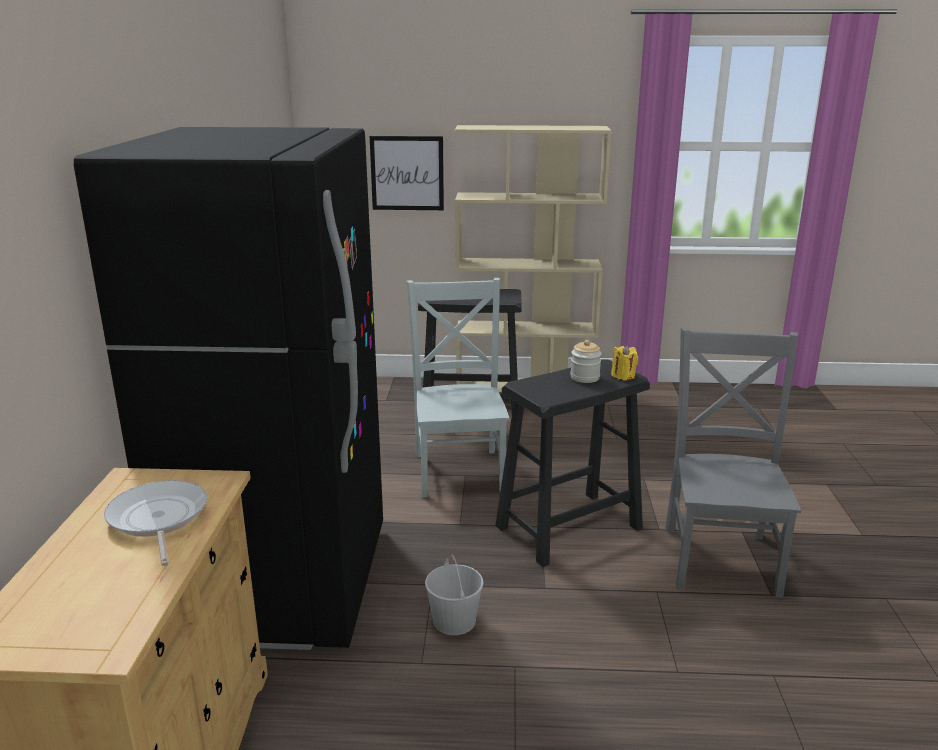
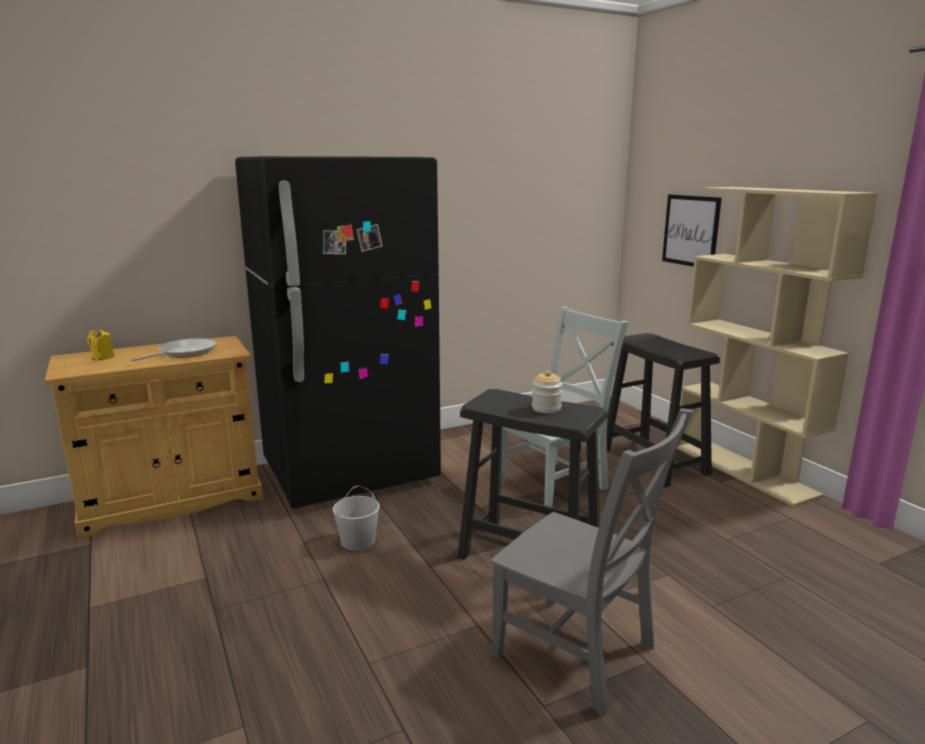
camera: 60 degrees right, 5 degrees down
yellow candle [611,345,638,380] -> yellow candle moved to [87,329,114,360]
grey chair [665,327,801,598] -> grey chair turned 60 degrees clockwise [491,408,693,716]

